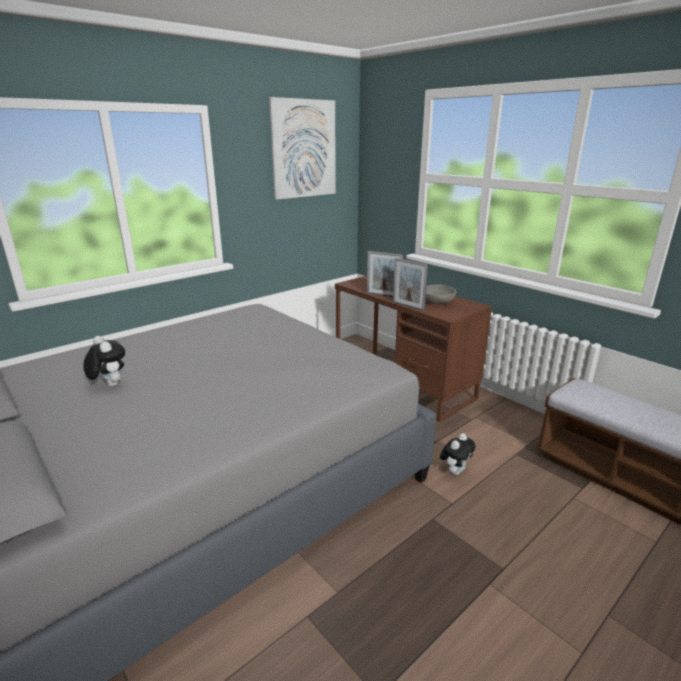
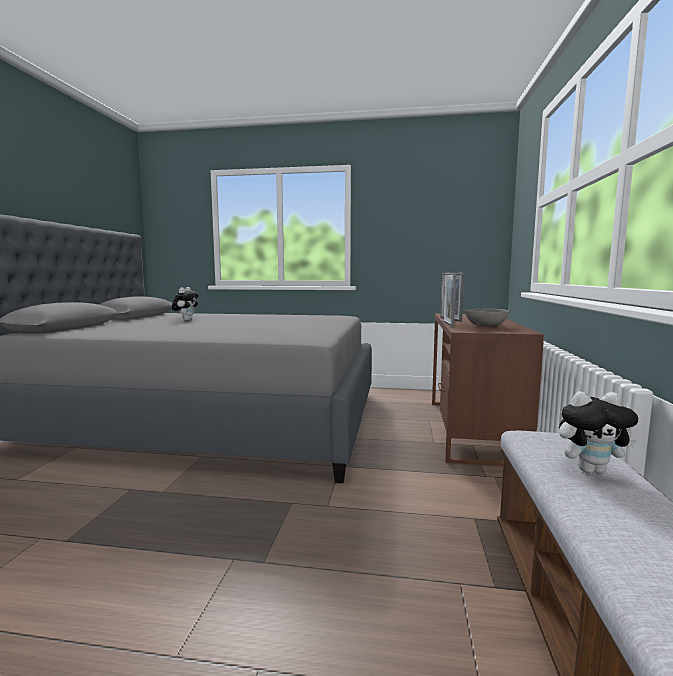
camera: 50 degrees right, 15 degrees down
picture [269,97,336,200] -> none
plush toy [440,433,476,475] -> plush toy moved to [559,392,638,474]

